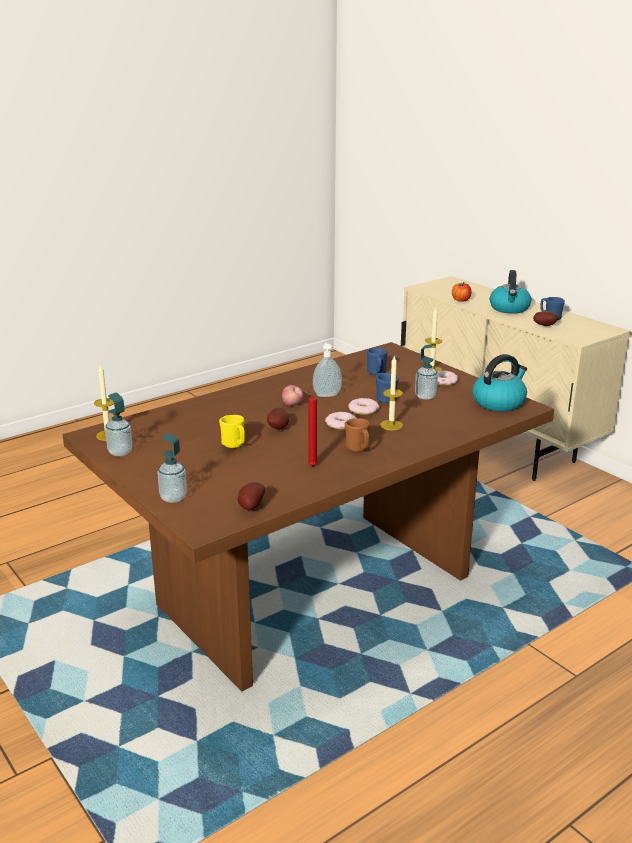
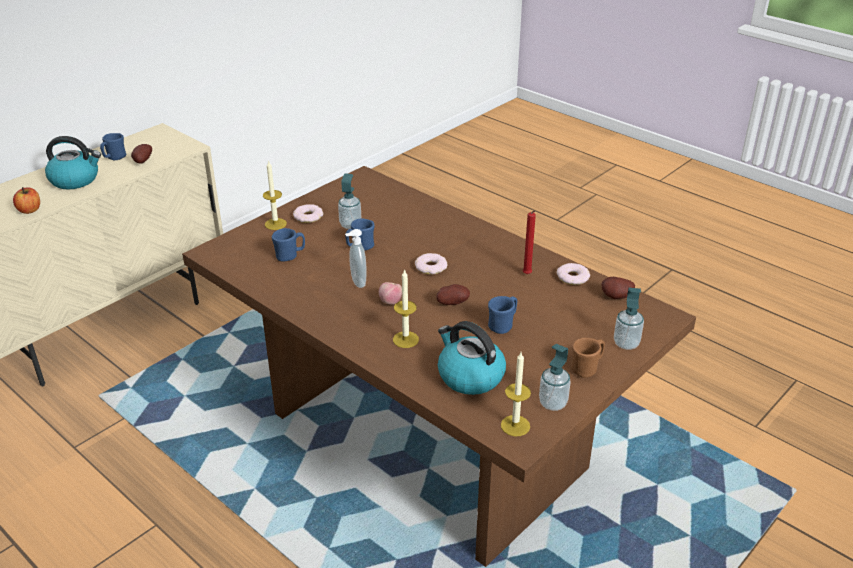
camera: 100 degrees left, 10 degrees up
yellow mug [219,415,245,448] -> blue mug [488,296,517,334]
brown mug [345,418,370,452] -> brown mug moved to [571,338,605,378]
donut [348,398,380,415] -> donut moved to [557,263,590,285]
candle [380,355,403,430] -> candle moved to [393,269,419,348]
kettle [472,354,527,411] -> kettle moved to [438,321,506,395]

